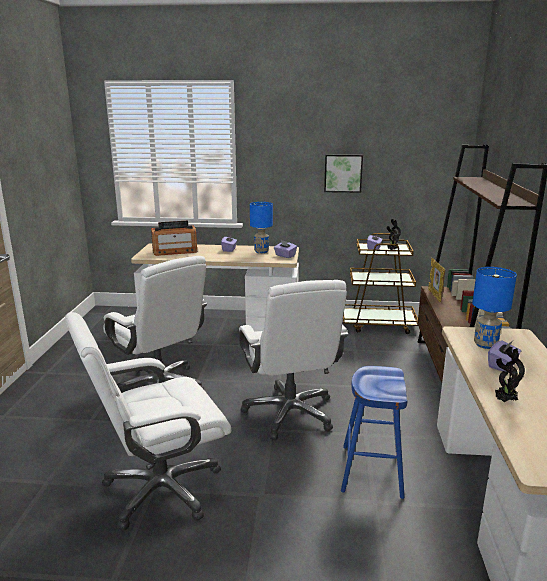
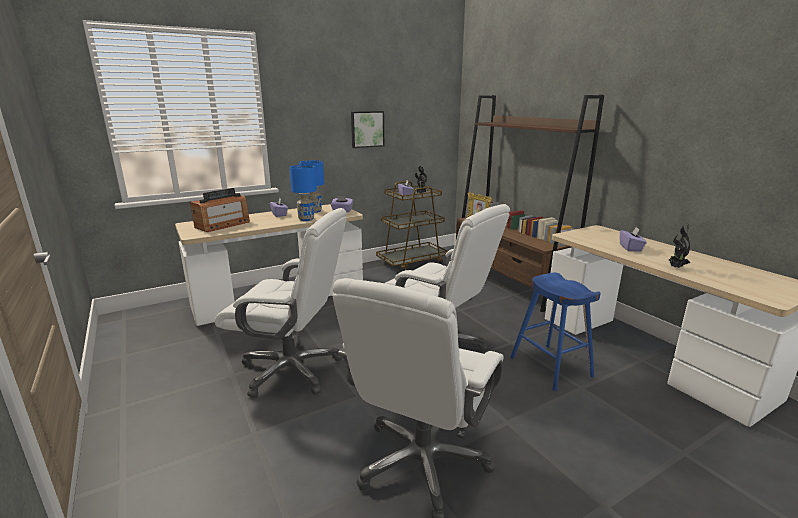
camera: 35 degrees left, 0 degrees up
blue table lamp [472,267,517,349] -> blue table lamp moved to [289,165,317,221]

